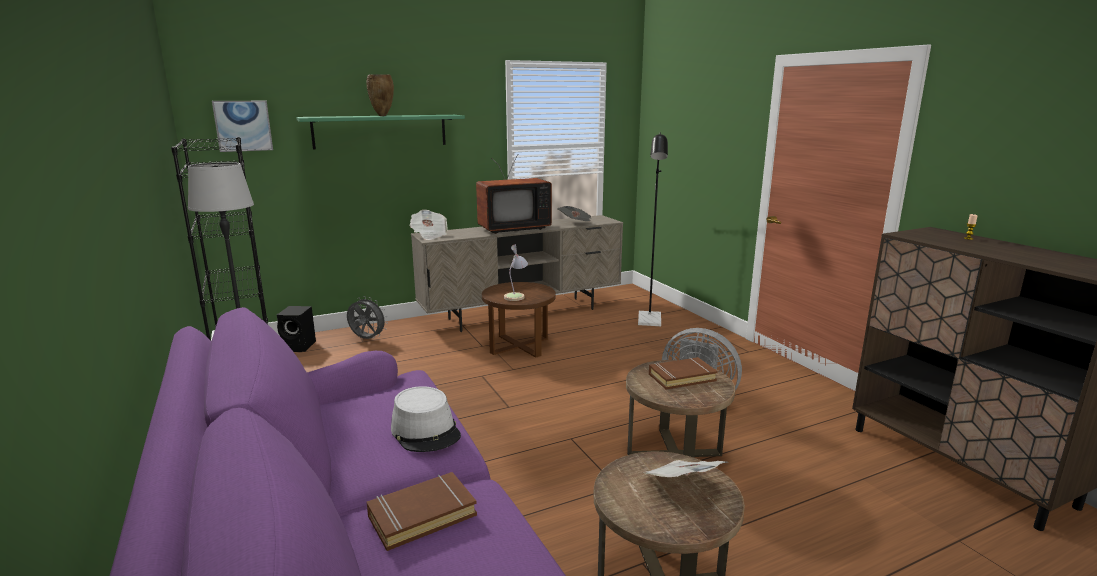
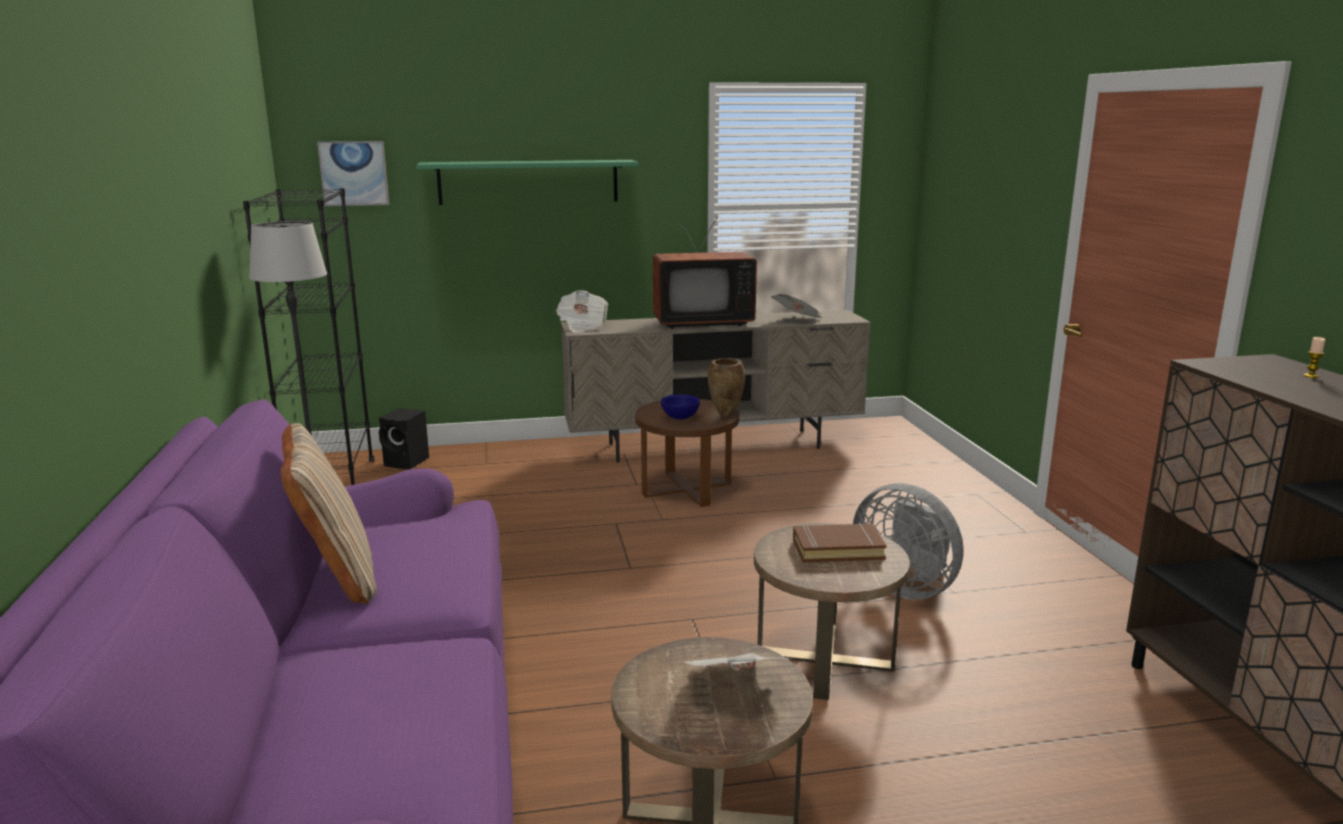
camera: 15 degrees right, 0 degrees up
grey fan [347,296,388,339] -> none
brown vase [366,74,394,116] -> brown vase moved to [708,358,745,418]
brown book [367,472,477,551] -> none
grey hat [391,386,461,452] -> none
table lamp [504,244,528,301] -> blue bowl [661,394,700,420]
black floor lamp [638,132,668,326] -> none
none -> beige pillow [281,423,377,604]

